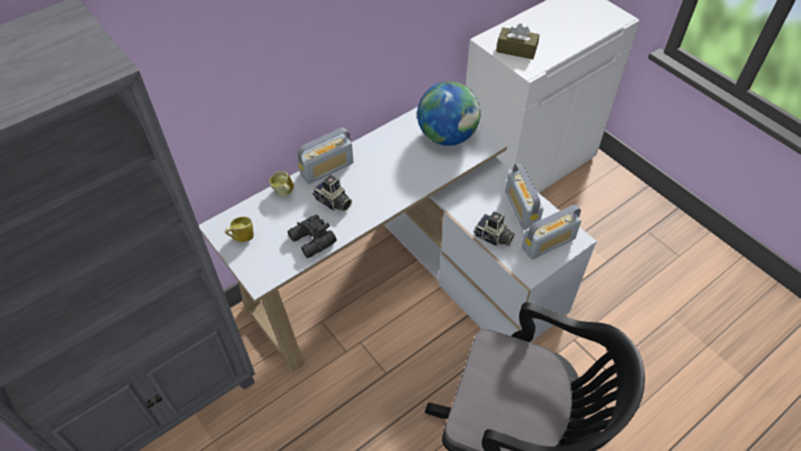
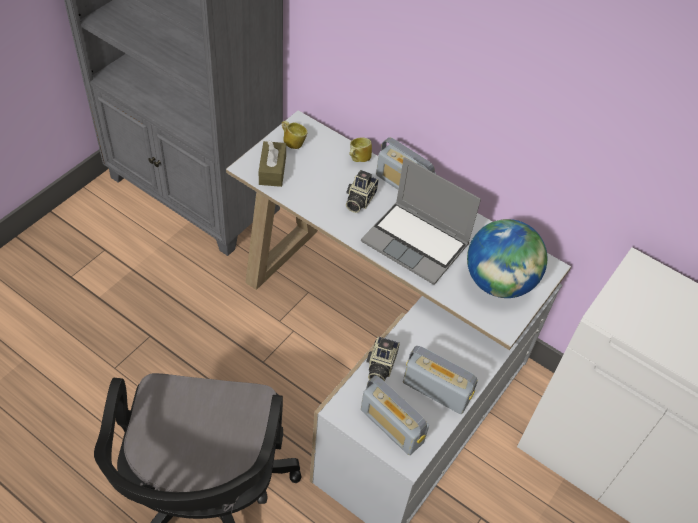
camera: 70 degrees right, 0 degrees up
black binoculars [288,215,337,258] -> none
brown tissue box [496,23,539,59] -> brown tissue box moved to [259,141,286,187]
radio [505,163,544,230] -> radio turned 60 degrees clockwise [403,346,478,414]
none -> laptop [361,157,481,285]

